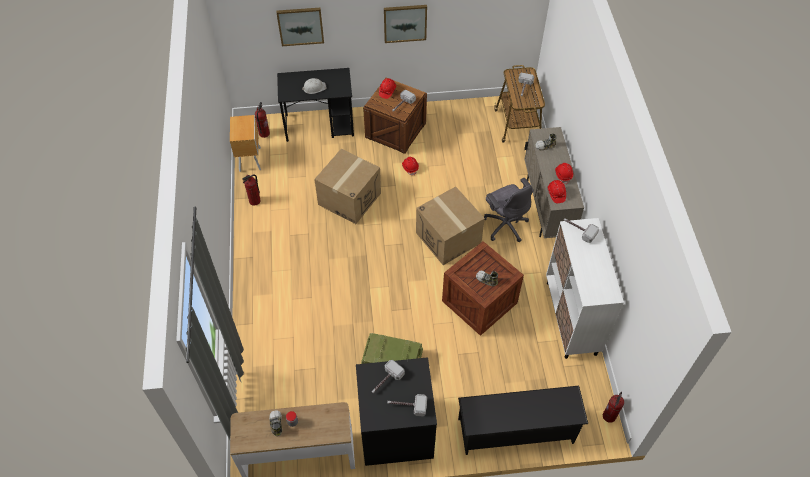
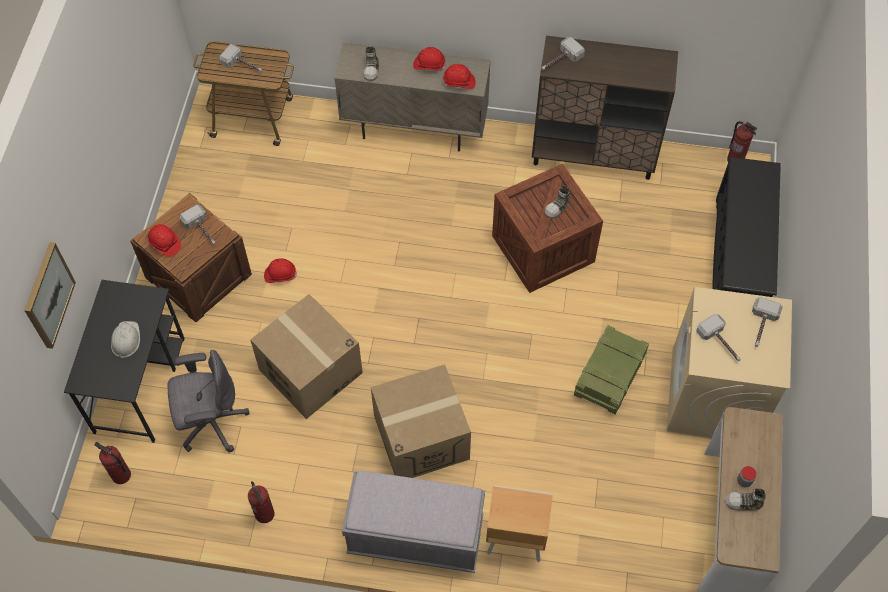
camera: 75 degrees left, 5 degrees up
brown nightstand [230,115,261,172] -> brown nightstand moved to [486,485,553,562]
black washing machine [356,357,437,466] -> beige washing machine [667,287,792,438]
picture [384,5,427,43] -> none
cardboard box [416,186,485,265] -> cardboard box moved to [371,364,471,478]
grey office chair [484,178,534,242] -> grey office chair moved to [167,350,249,452]
white cabinet [546,218,624,359] -> brown cabinet [532,36,678,180]
none -> grey bench [342,471,485,573]

